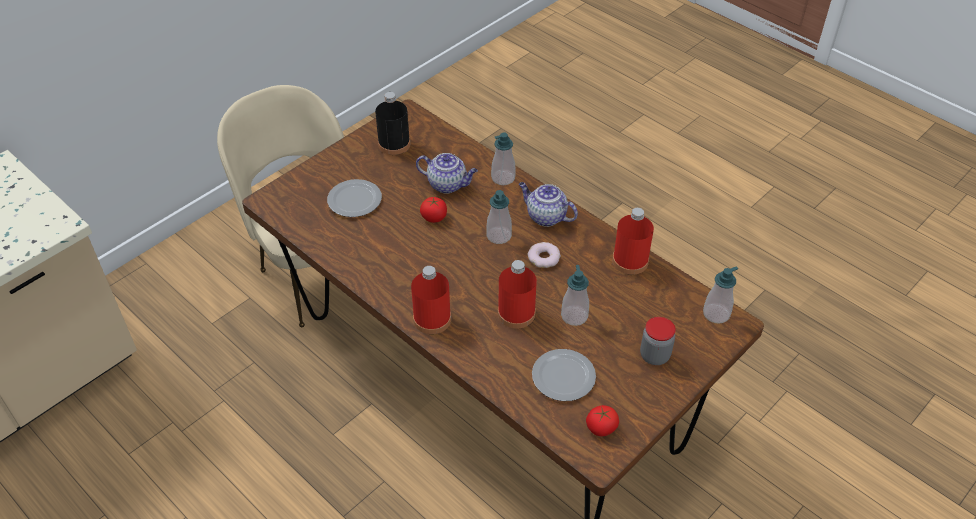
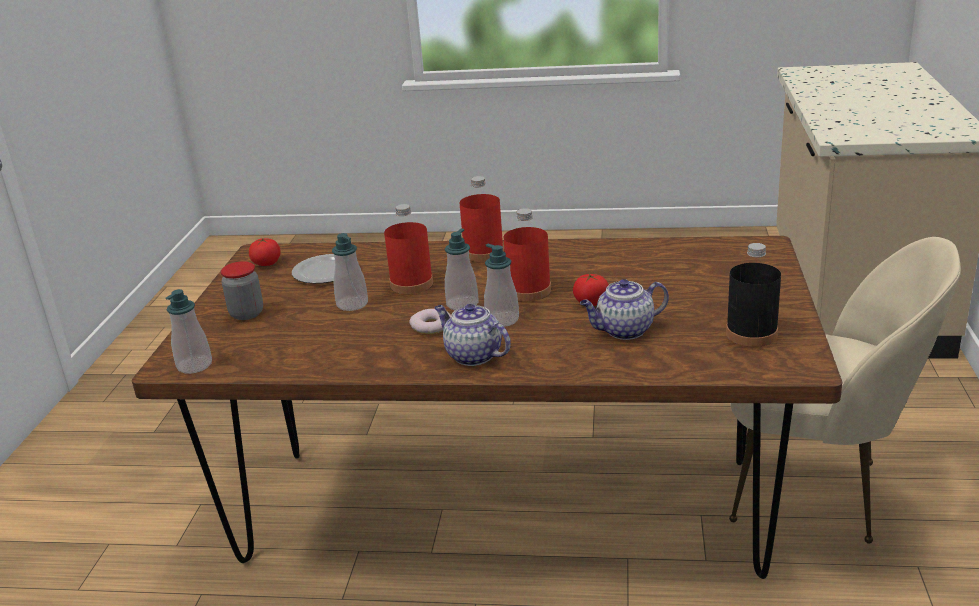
camera: 145 degrees right, 20 degrees down
plate [327,179,382,217] -> none
soap dispenser [491,132,516,185] -> soap dispenser moved to [445,229,479,310]
teapot [519,182,578,227] -> teapot turned 135 degrees counterclockwise [434,304,511,366]
red bottle [612,208,654,275] -> red bottle moved to [504,208,551,301]

